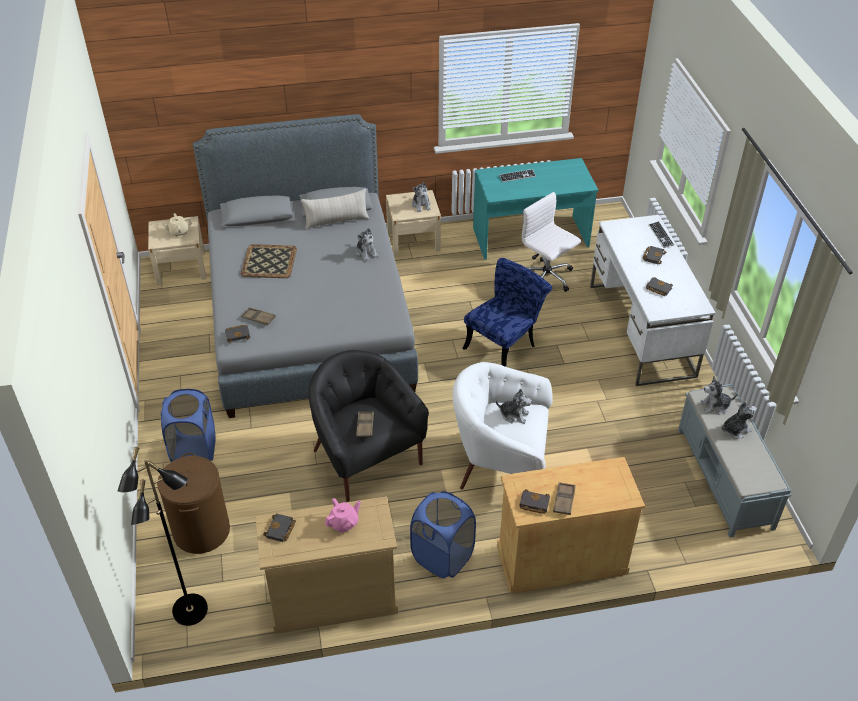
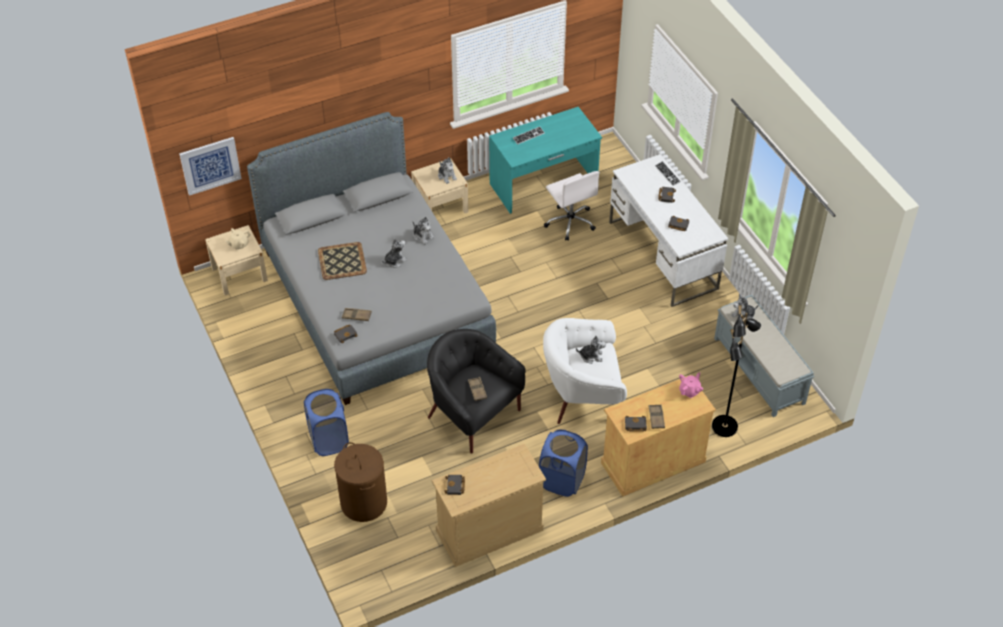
camera: 15 degrees left, 5 degrees up
black floor lamp [118,447,208,626] -> black floor lamp moved to [712,305,761,437]
beige pillow [301,189,369,230] -> none
pink teapot [325,498,361,533] -> pink teapot moved to [679,372,703,398]
blue chair [463,258,552,367] -> none
white office chair [522,192,581,292] -> white office chair turned 150 degrees counterclockwise [544,171,600,241]
plush toy [722,402,757,439] -> plush toy moved to [382,239,407,268]
none -> picture [179,137,242,196]

